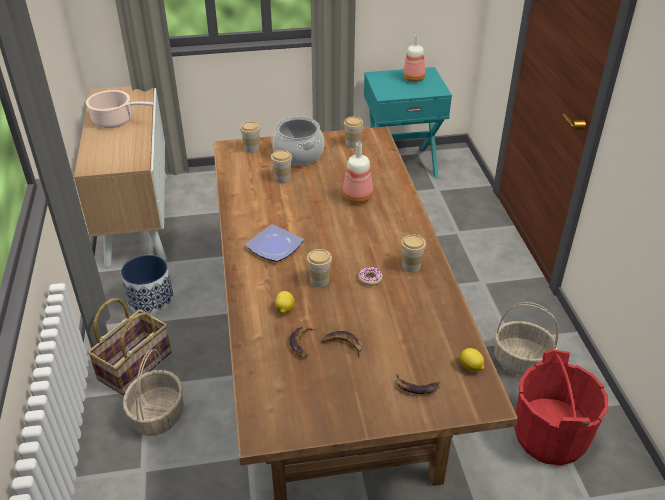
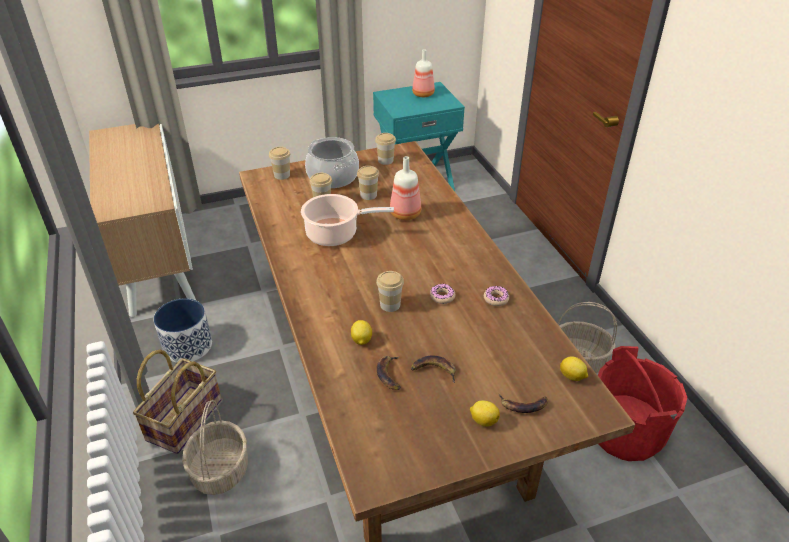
camera: 10 degrees left, 0 degrees up
cooking pot [86,90,154,128] -> cooking pot moved to [301,194,394,246]
plate [245,224,304,262] -> none
cup [401,235,426,272] -> cup moved to [357,166,379,200]
none -> lemon [470,401,500,427]
none -> donut [484,286,509,306]

